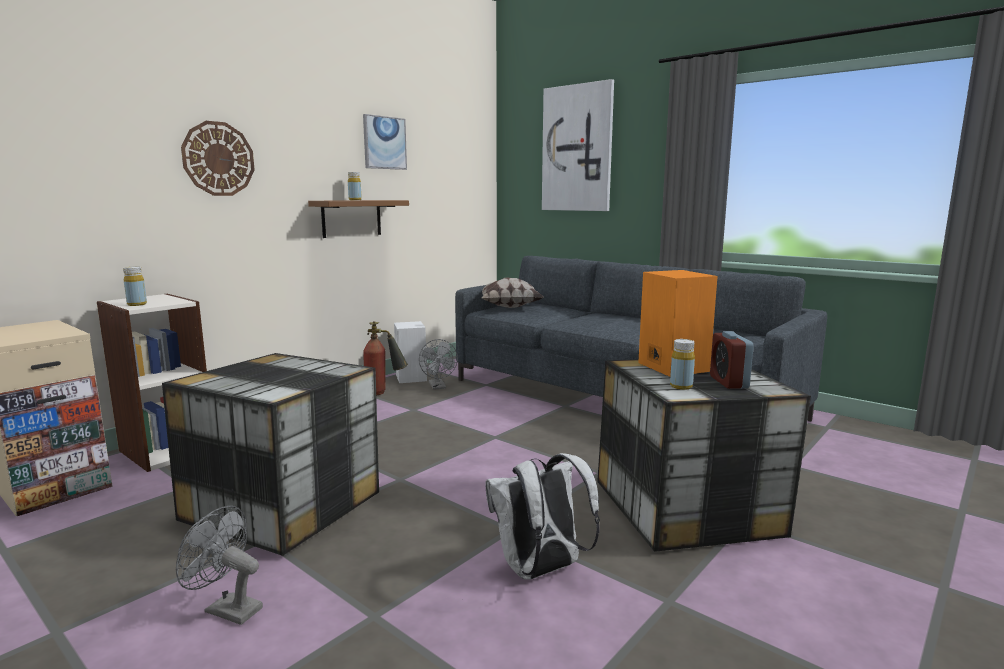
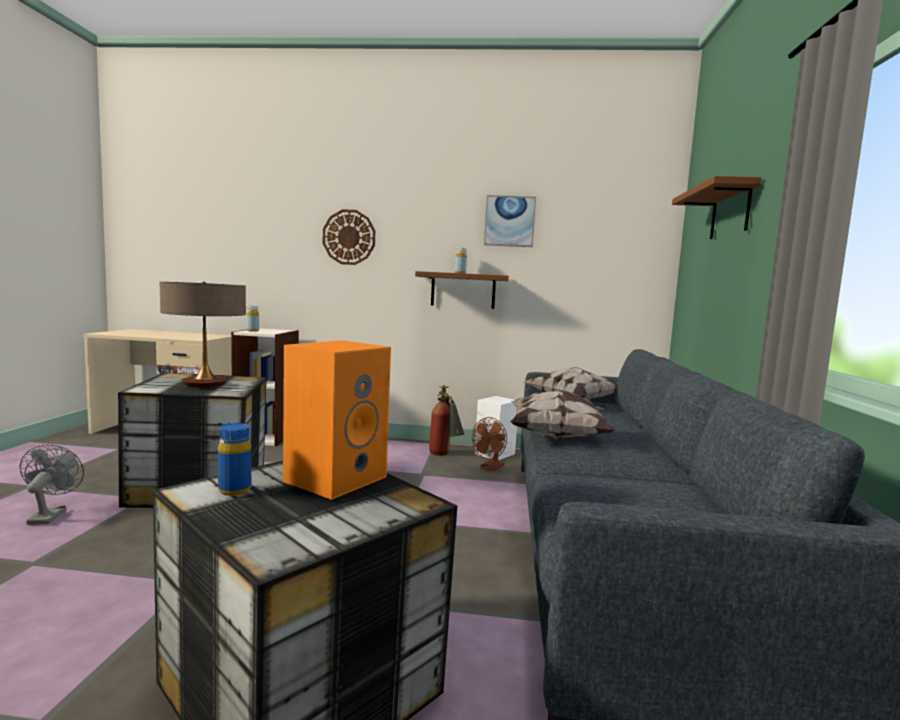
camera: 55 degrees right, 5 degrees down
grey fan [419,339,458,390] -> brown fan [472,417,507,471]
white backpack [485,453,600,580] -> none
picture [542,79,614,211] -> brown shelf [672,176,762,239]
yellow bottle [670,339,695,390] -> blue bottle [218,423,251,496]
alarm clock [710,331,754,389] -> none
none -> table lamp [160,282,246,388]
none -> pillow [510,391,616,439]

